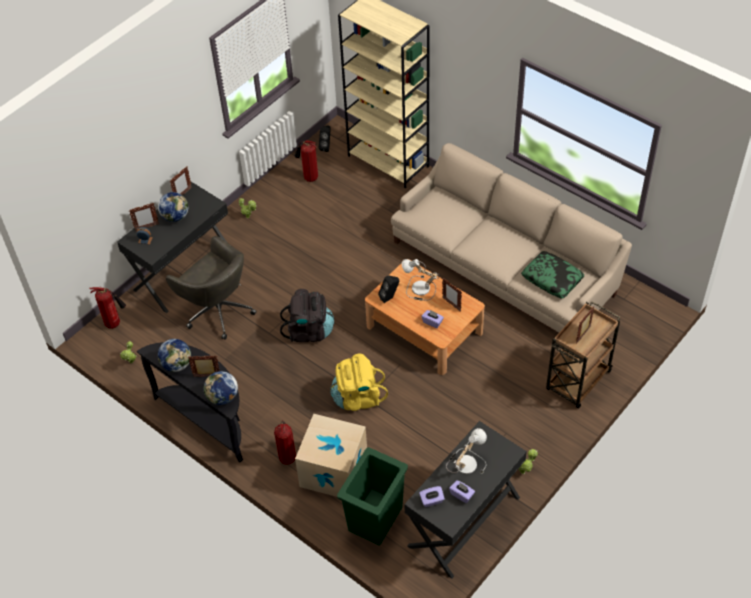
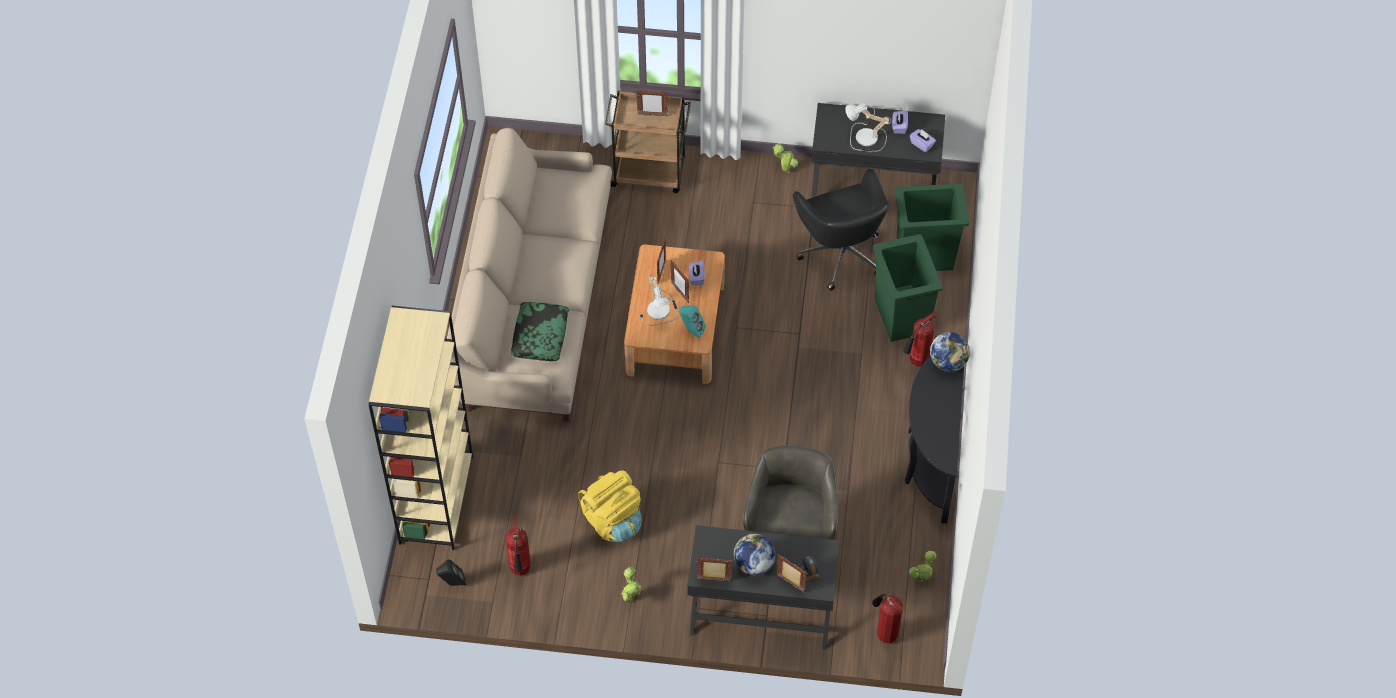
camera: 125 degrees left, 5 degrees up
globe [158,339,191,372] -> none
picture frame [188,356,220,377] -> picture frame moved to [670,260,689,303]
black backpack [280,289,334,342] -> none
cardboard box [295,414,367,497] -> green trash can [873,234,942,342]
yellow backpack [330,354,388,411] -> yellow backpack moved to [578,470,641,542]
black speaker [378,275,399,303] -> turquoise speaker [679,305,706,338]
pillow [521,251,584,298] -> pillow moved to [510,302,569,361]
none -> black office chair [793,169,889,291]

